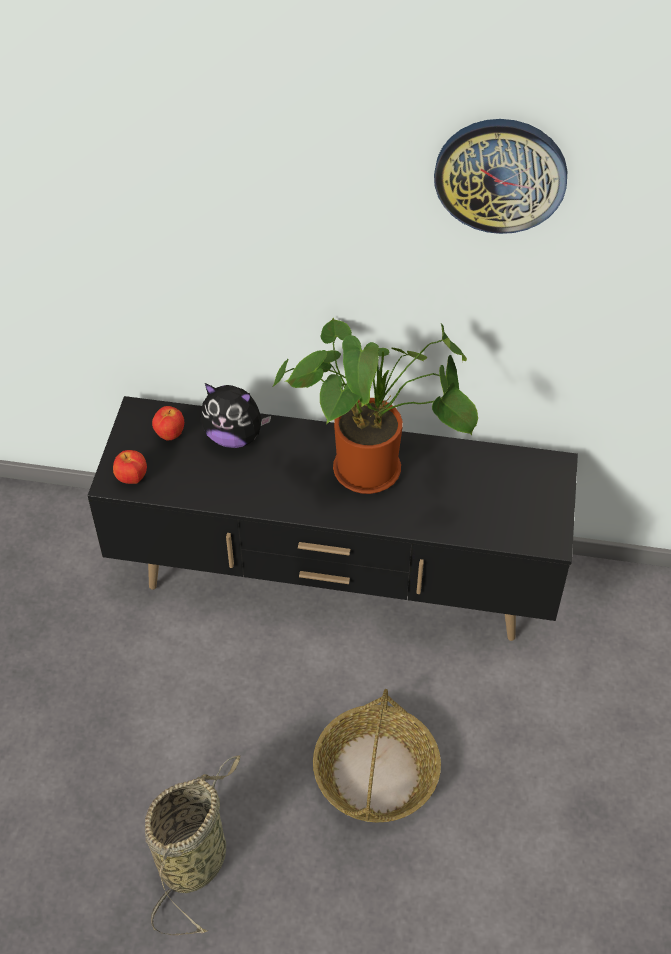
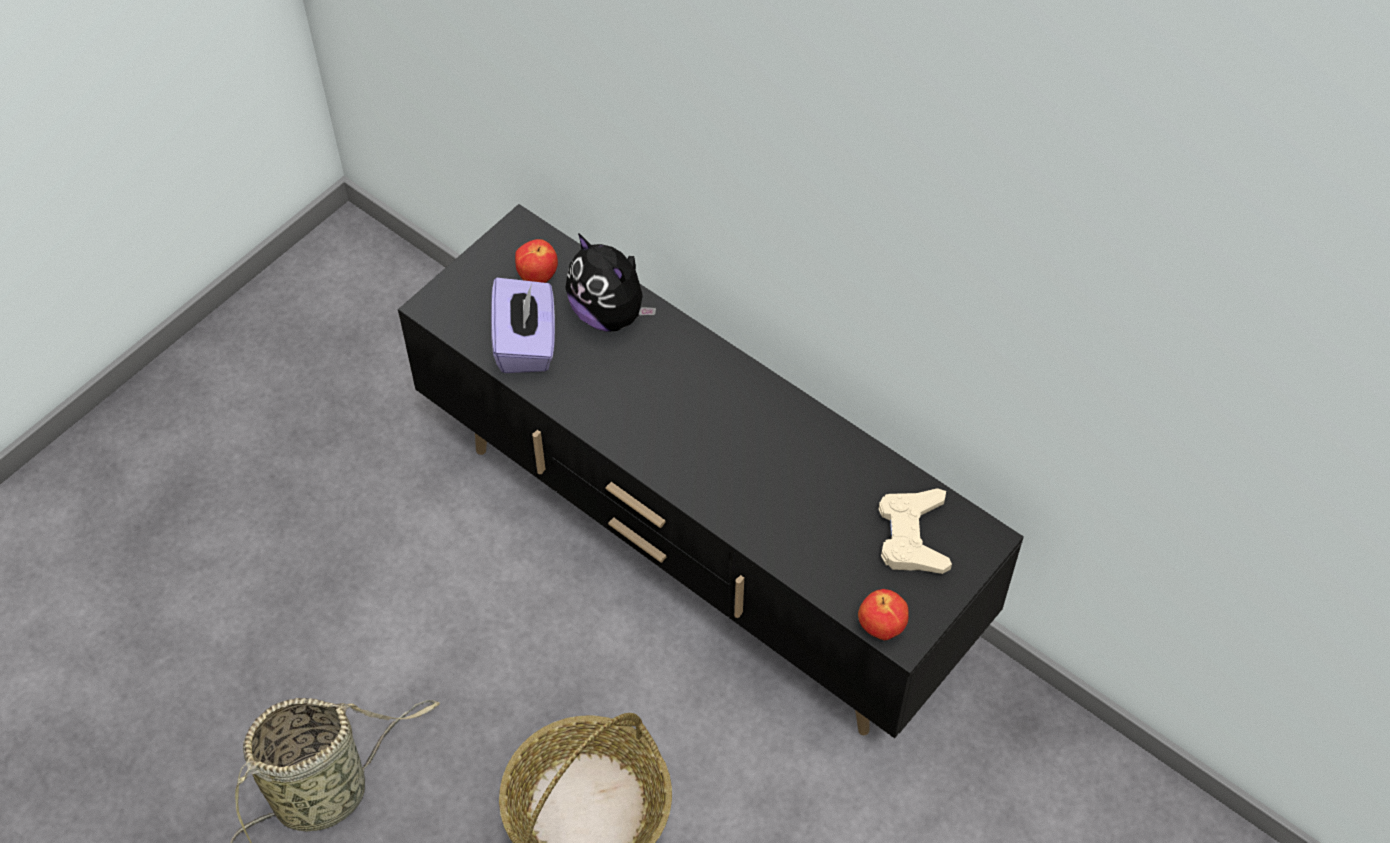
camera: 30 degrees right, 5 degrees up
apple [113,450,147,484] -> apple moved to [858,589,909,640]
potted plant [272,318,478,494] -> none
wall clock [434,119,567,234] -> none
none -> purple tissue box [491,278,555,373]
none -> beige game controller [878,488,952,574]

